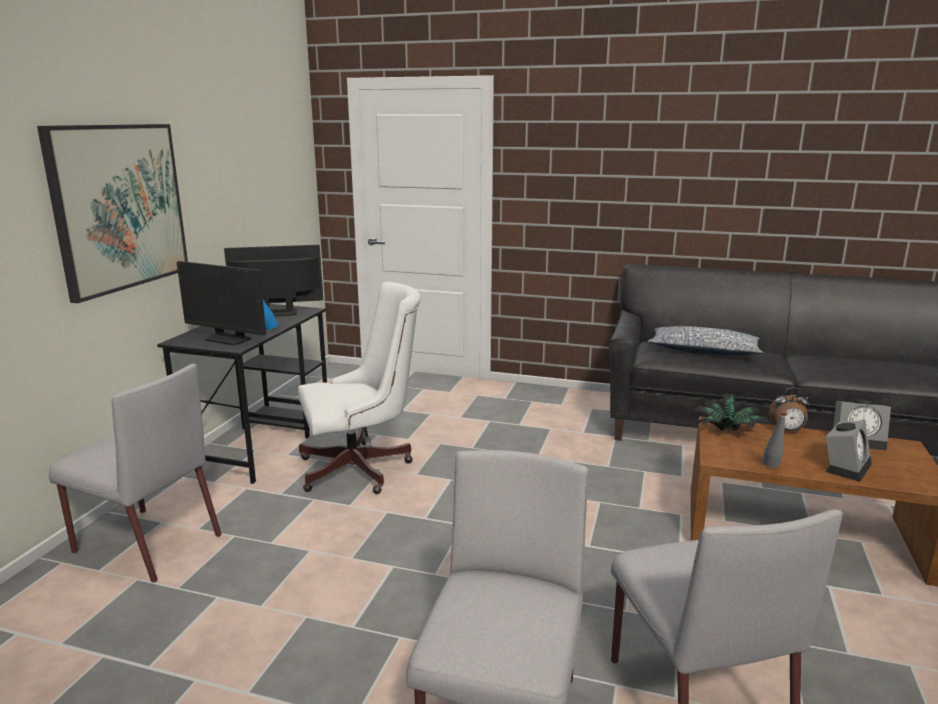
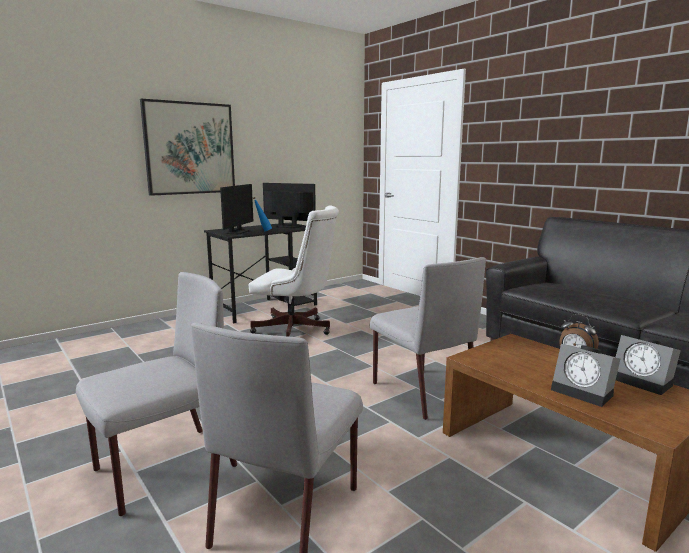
camera: 35 degrees right, 5 degrees down
grey chair [49,364,221,583] -> grey chair moved to [370,257,486,420]
monitor [177,261,266,345] -> monitor turned 135 degrees counterclockwise [220,184,253,234]
pillow [648,326,764,356] -> none
potted plant [694,393,770,431] -> none
grey bottle [762,410,787,468] -> none
alarm clock [826,421,872,482] -> alarm clock turned 60 degrees clockwise [551,344,620,407]

